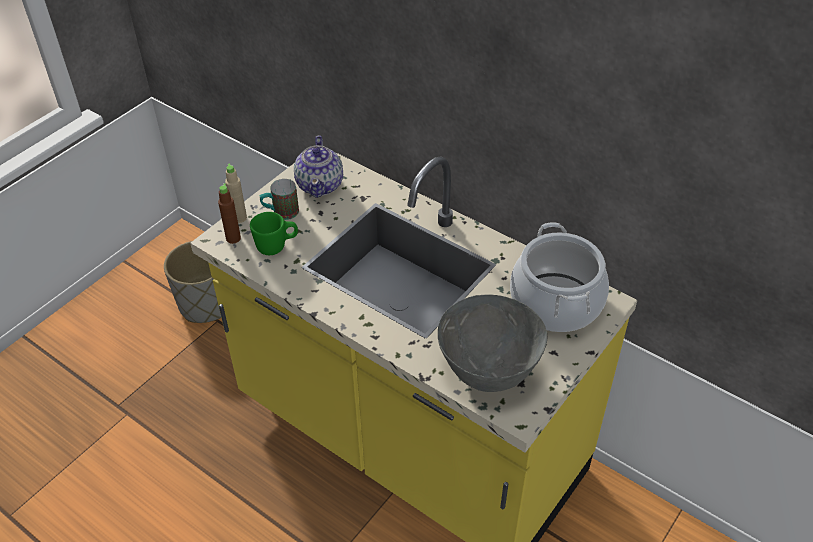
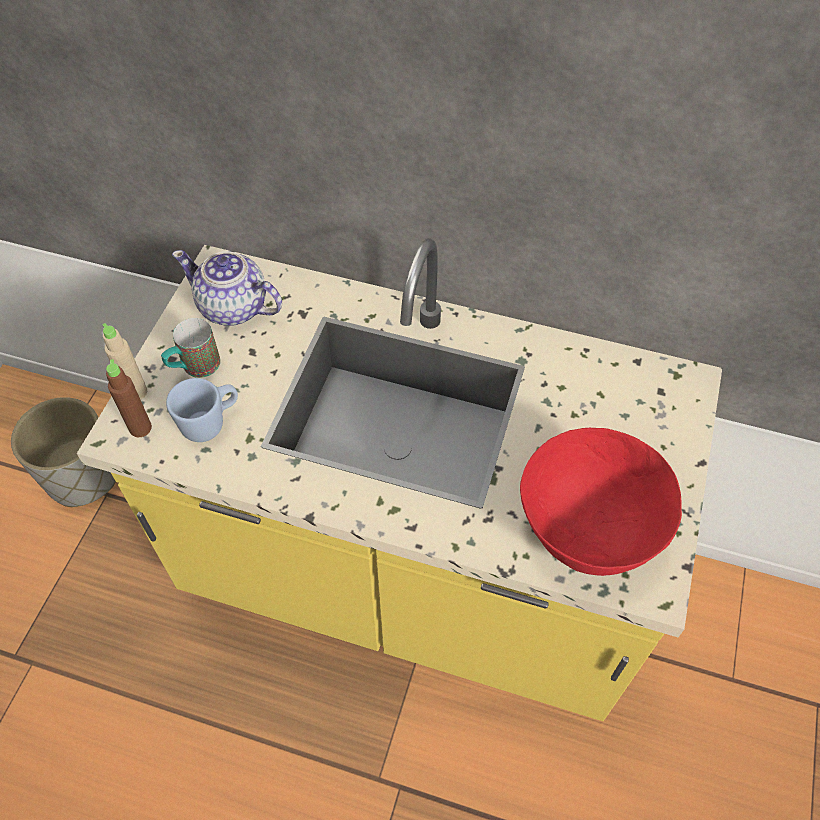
camera: 20 degrees left, 10 degrees up
green mug [250,212,298,255] -> blue mug [166,378,238,442]
teapot [294,135,343,198] -> teapot turned 135 degrees clockwise [172,250,282,325]
grey bowl [438,294,547,392] -> red bowl [520,428,682,576]
cooking pot [510,223,609,332] -> none

